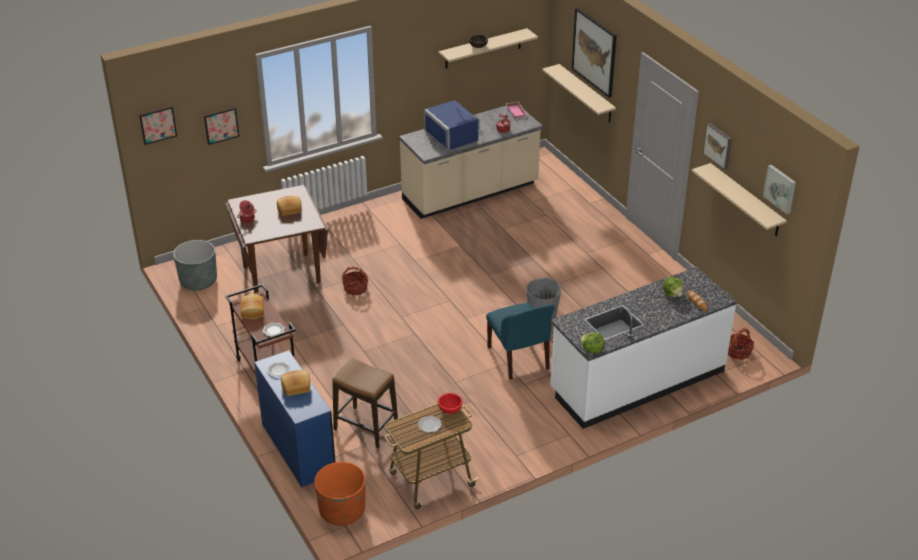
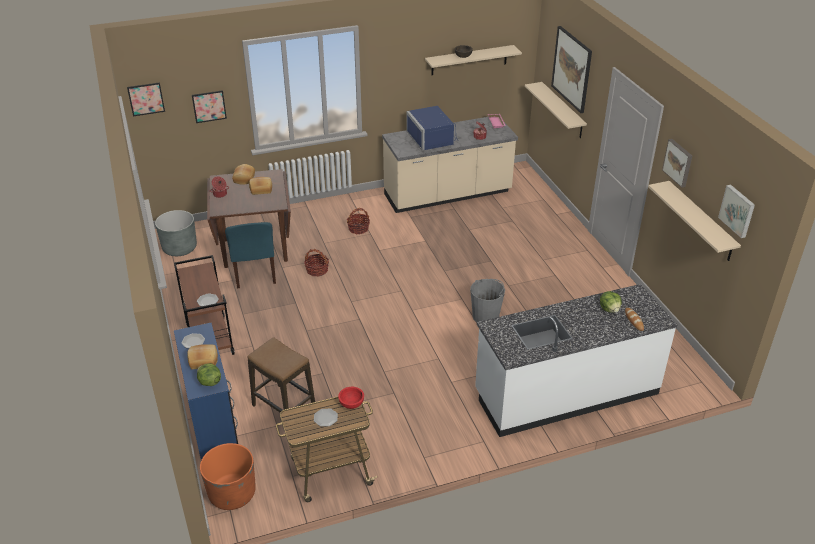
camera: 10 degrees right, 0 degrees up
bread [240,294,264,320] -> bread moved to [232,164,255,185]
blue chair [486,303,554,380] -> blue chair moved to [225,222,276,289]
lettuce [580,332,605,353] -> lettuce moved to [197,363,221,386]
basket [728,328,754,360] -> basket moved to [347,208,370,234]

